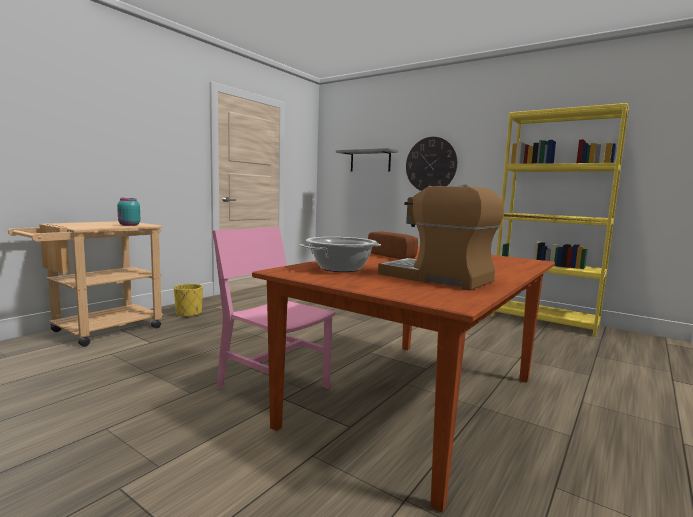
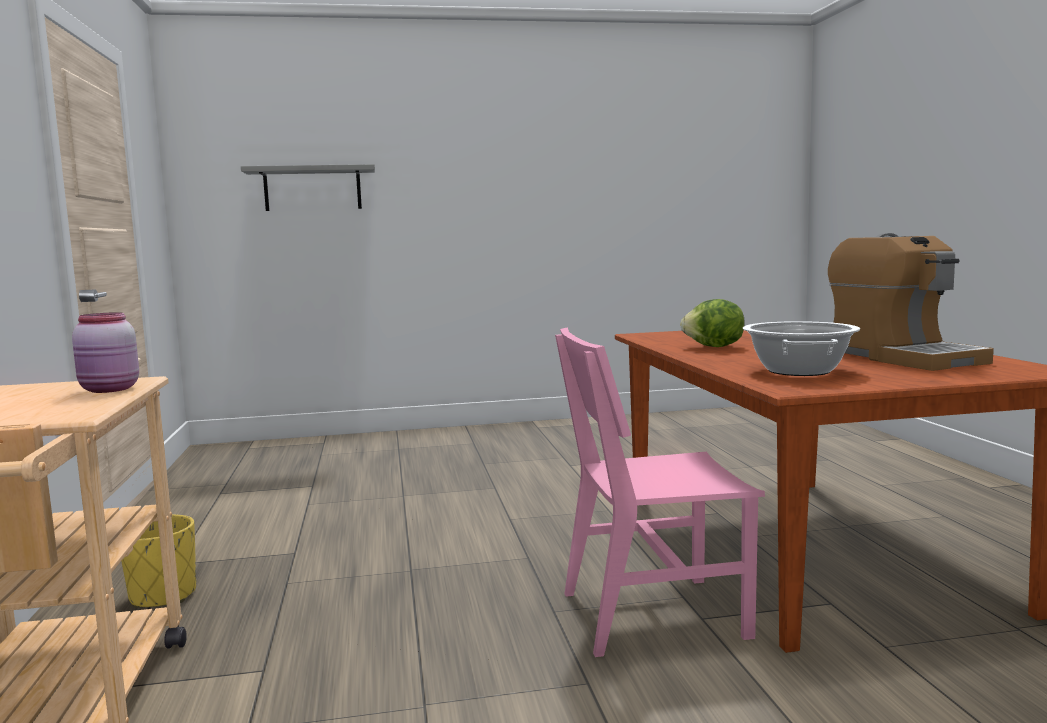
camera: 45 degrees left, 0 degrees up
turquoise jar [117,198,140,226] -> pink jar [72,312,139,393]
bread [368,232,418,259] -> lettuce [680,299,745,347]
coffee machine [378,184,504,290] -> coffee machine turned 105 degrees counterclockwise [828,233,994,371]
wall clock [406,137,457,191] -> none
yellow bookcase [491,103,629,337] -> none

